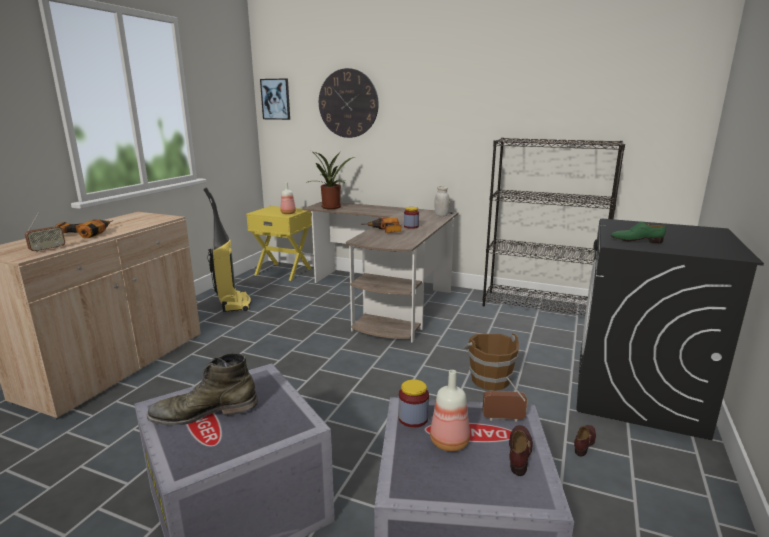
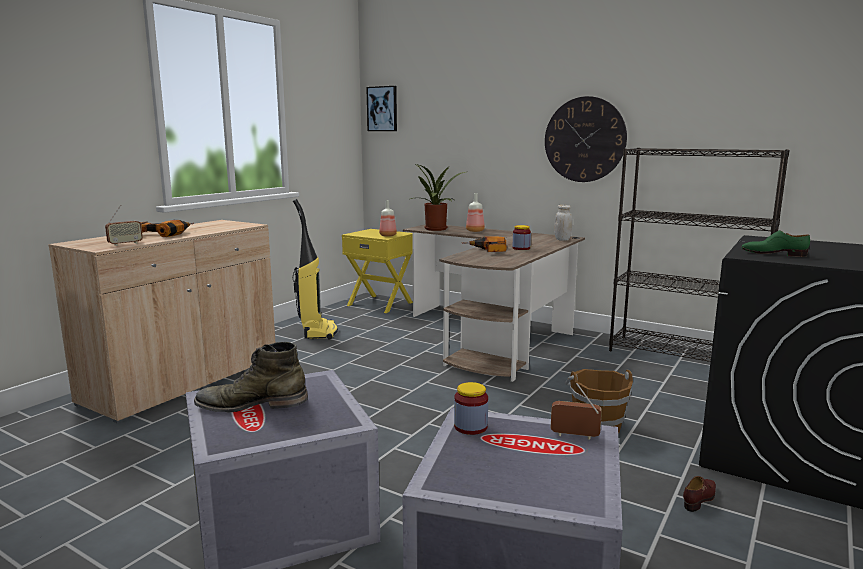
camera: 10 degrees right, 5 degrees down
wall clock [319,68,379,138] -> wall clock moved to [545,96,627,182]
bottle [430,370,470,452] -> bottle moved to [466,193,485,232]
brown shoe [509,425,533,476] -> none

